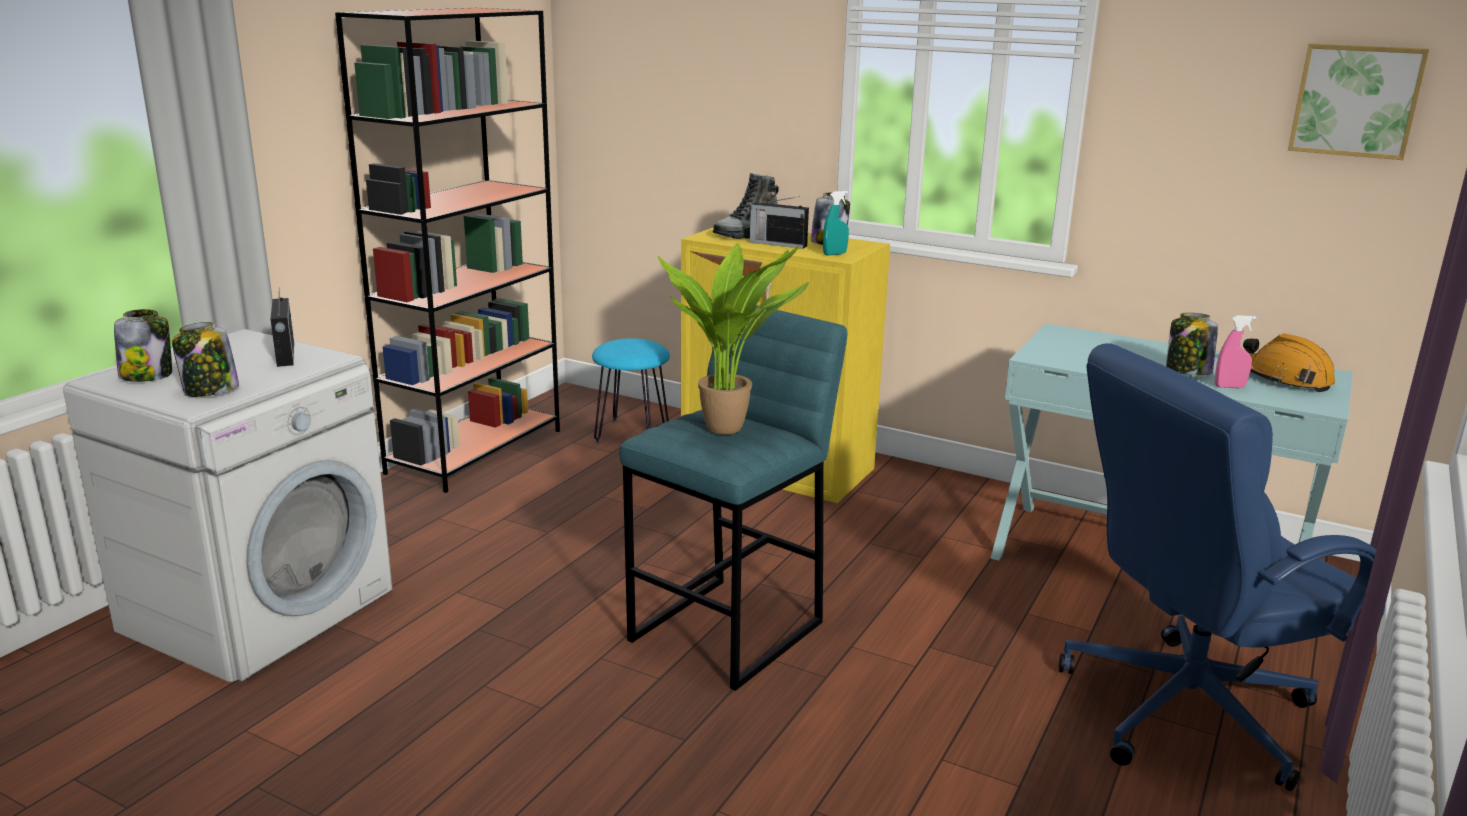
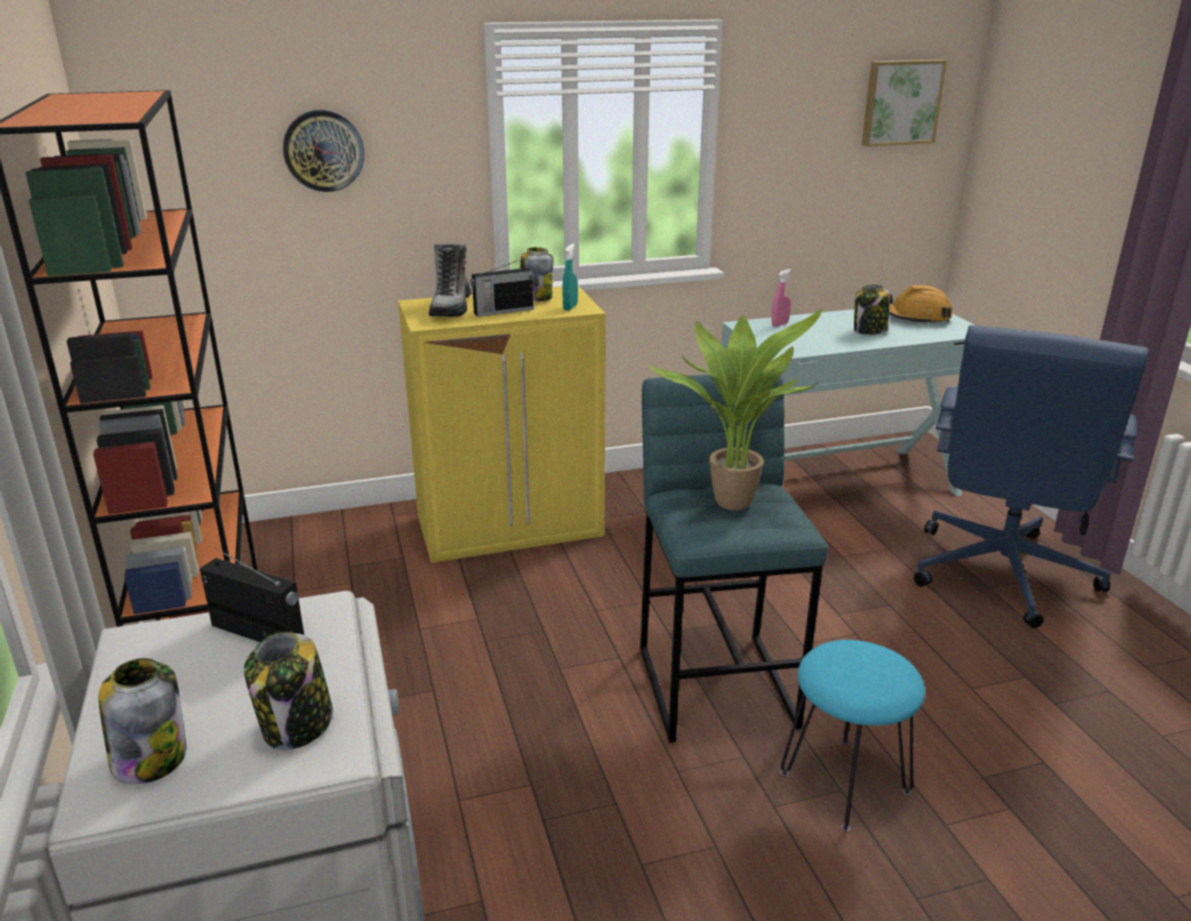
camera: 45 degrees left, 5 degrees up
turquoise stool [592,338,670,443] -> turquoise stool moved to [780,640,925,832]
pink spray bottle [1215,315,1257,388] -> pink spray bottle moved to [771,269,791,327]
none -> wall clock [283,110,364,192]

